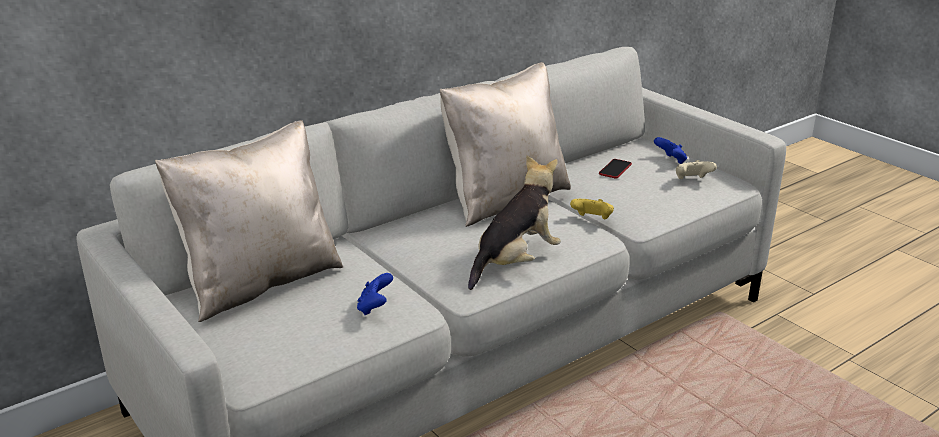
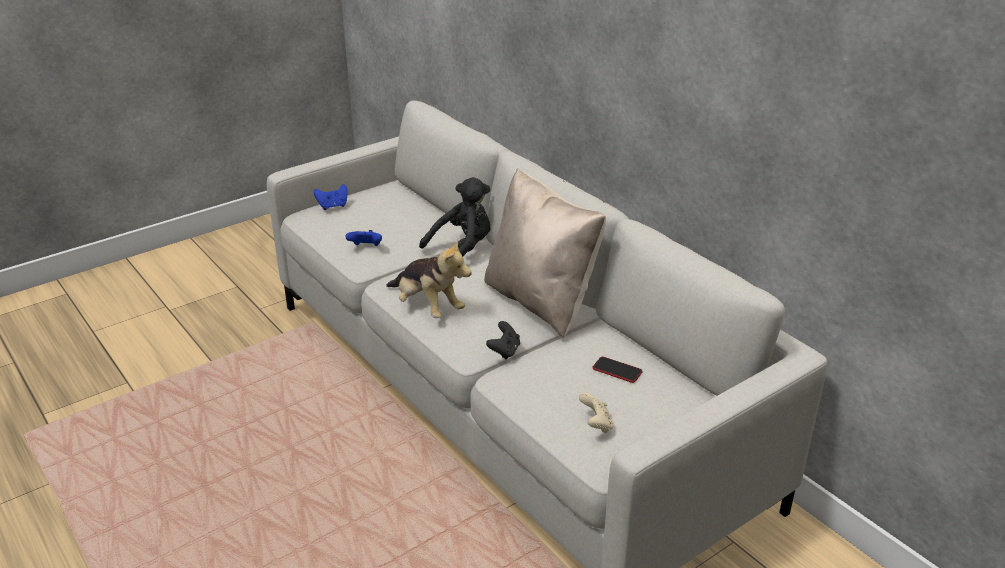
camera: 90 degrees right, 5 degrees up
beige pillow [155,120,343,322] -> none
yellow game controller [570,199,614,219] -> black game controller [486,321,520,359]
blue game controller [654,137,687,164] -> blue game controller moved to [314,184,348,210]
none -> black plush toy [419,177,491,257]

